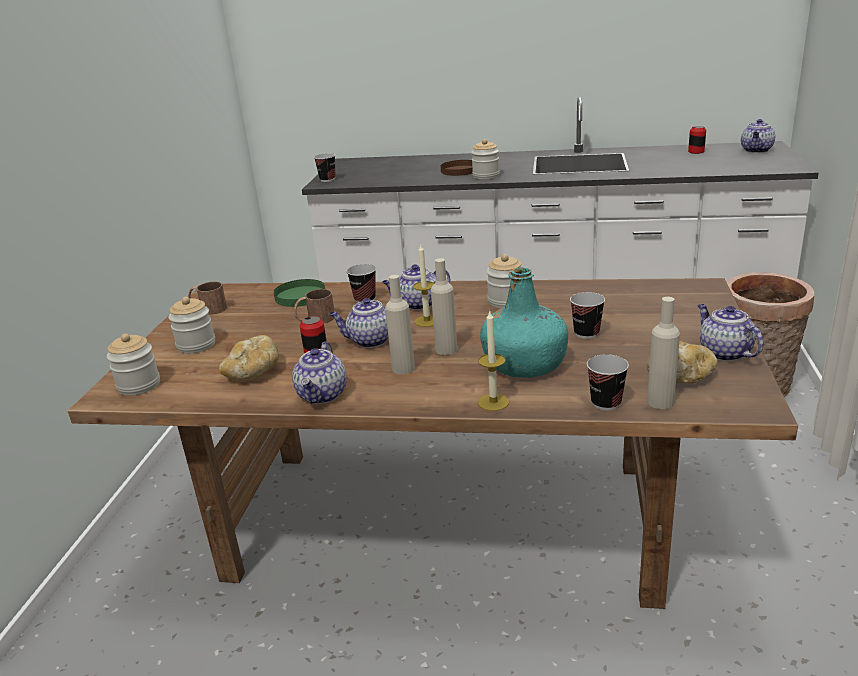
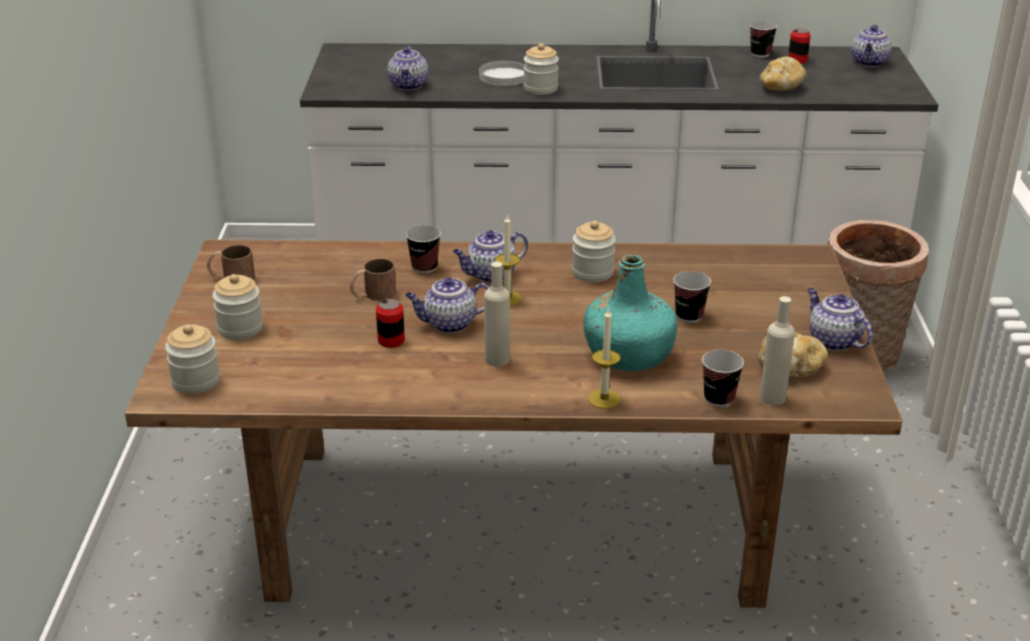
camera: 10 degrees left, 5 degrees up
bread [219,335,279,380] -> bread moved to [760,56,806,91]
green plate [274,279,325,307] -> none
teapot [292,342,347,404] -> teapot moved to [387,45,428,90]
cup [314,153,336,182] -> cup moved to [750,21,777,57]
beige bottle [431,258,457,355] -> none
brown plate [441,160,473,176] -> white plate [479,60,525,86]

